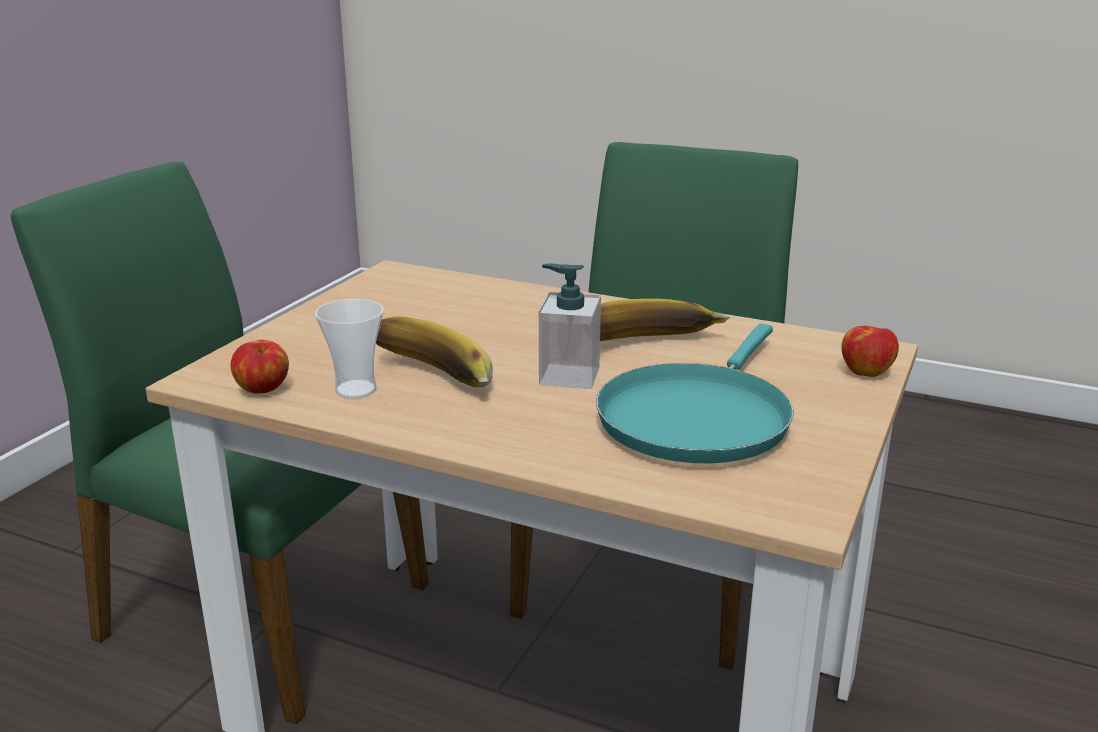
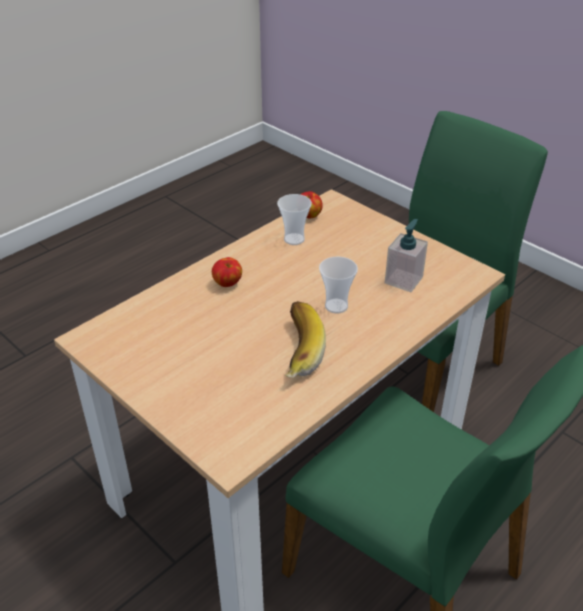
camera: 110 degrees right, 15 degrees up
banana [376,316,493,387] -> none
soap dispenser [539,263,601,389] -> soap dispenser moved to [385,219,428,292]
turquoise frying pan [596,324,793,463] -> none
apple [842,326,899,377] -> apple moved to [212,257,242,287]
none -> cup [319,257,358,314]

